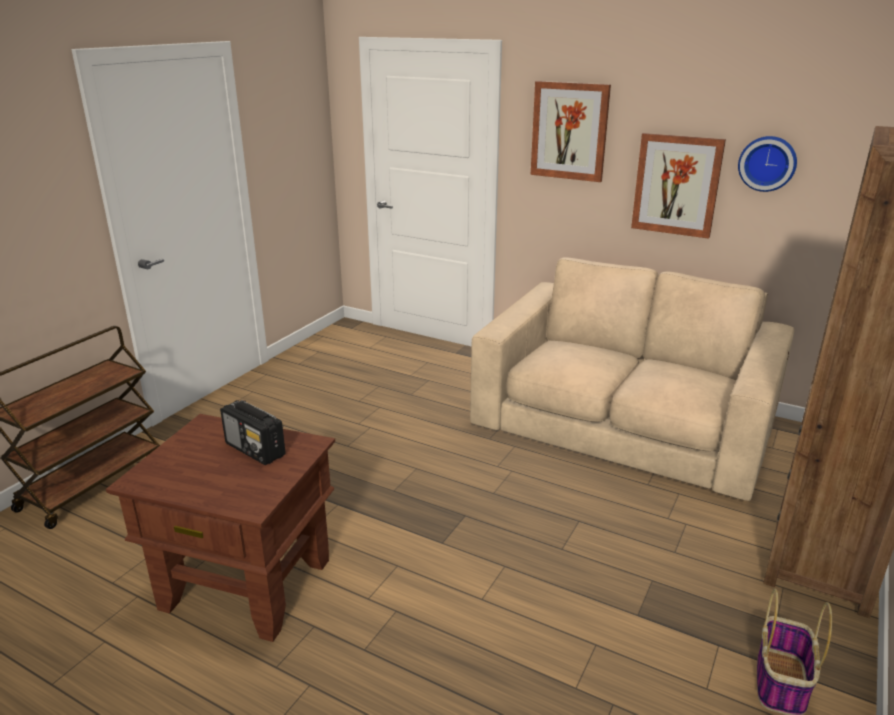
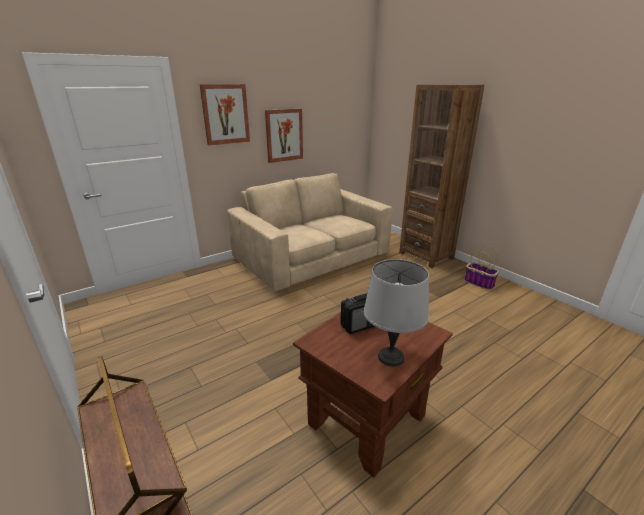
camera: 65 degrees left, 0 degrees up
wall clock [738,136,797,192] -> none
none -> grey table lamp [364,259,429,366]

